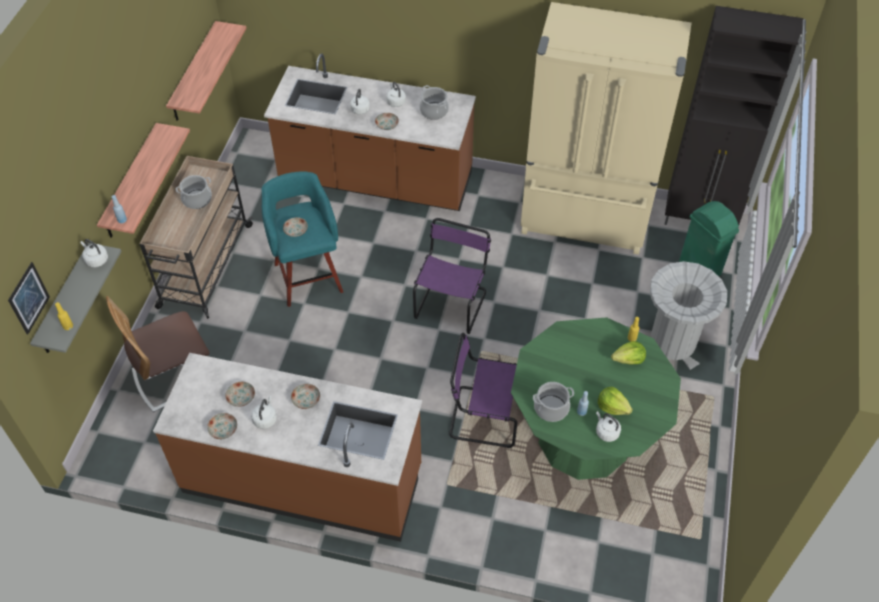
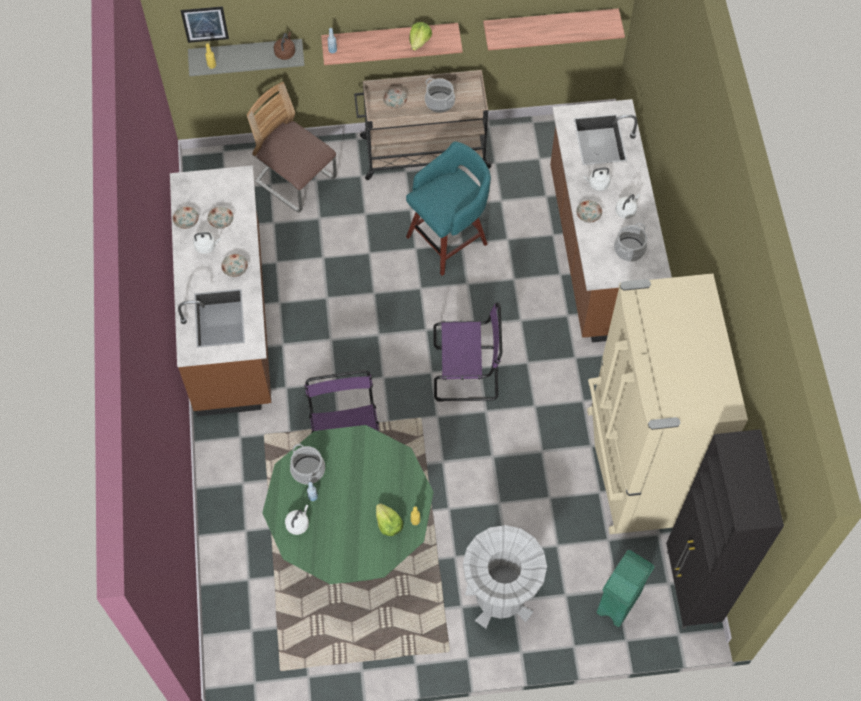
camera: 70 degrees right, 10 degrees up
white kettle [80,239,108,267] -> brown kettle [274,32,295,60]
plate [283,217,308,237] -> plate moved to [383,88,408,108]
lettuce [598,387,633,415] -> lettuce moved to [409,22,432,51]

